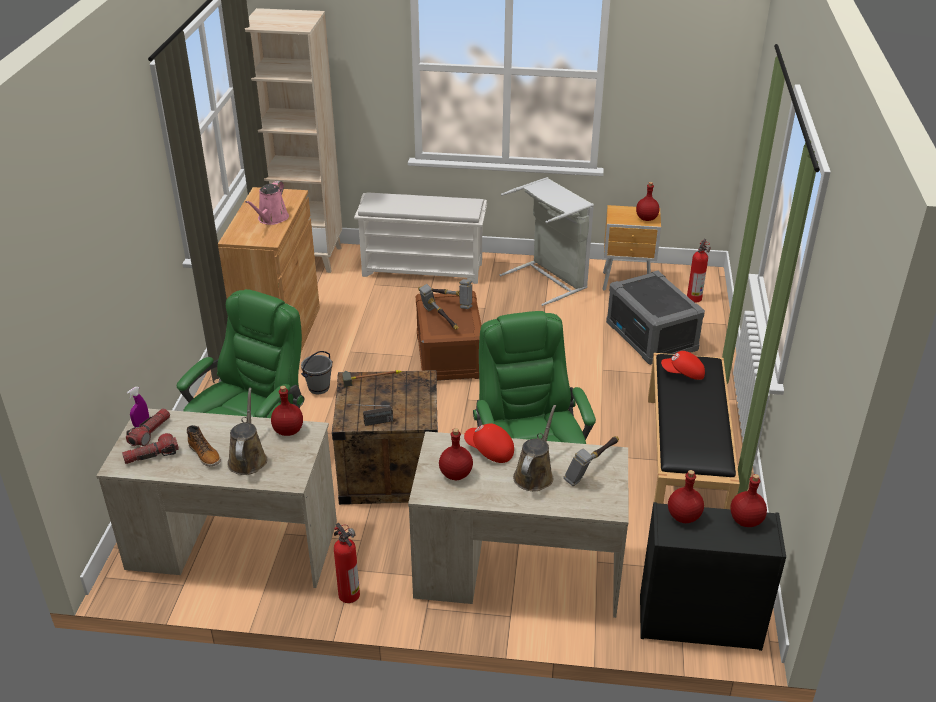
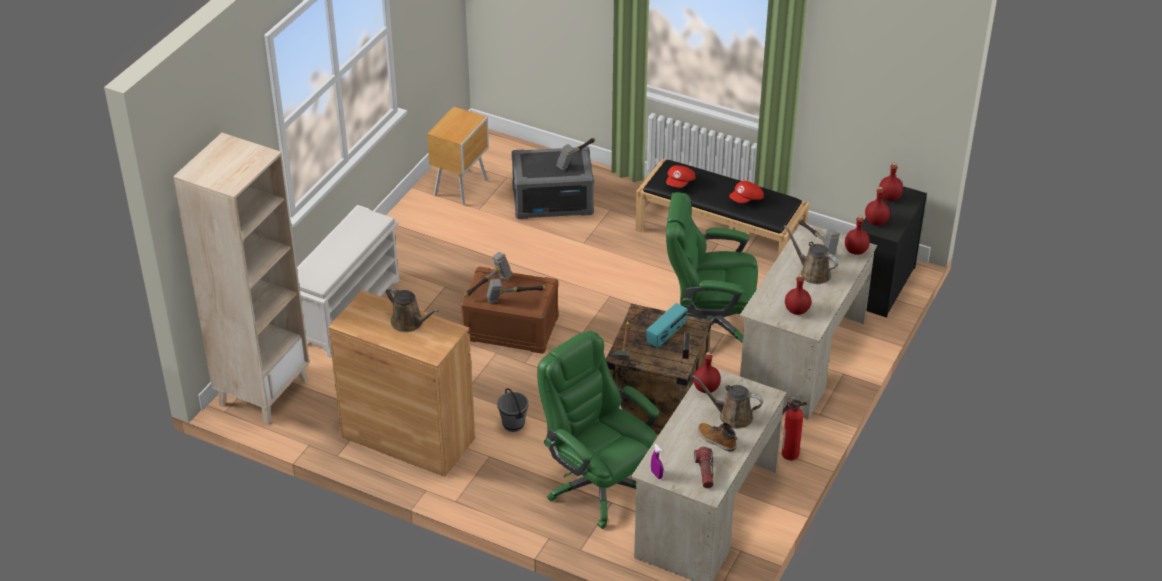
camera: 70 degrees left, 5 degrees up
flashlight [126,408,170,446] -> none
boot [187,425,221,466] -> boot turned 120 degrees counterclockwise [698,423,737,452]
pink watering can [245,181,289,225] -> brown watering can [386,286,438,332]
red cap [464,423,514,463] -> red cap moved to [729,181,764,203]
grey laundry basket [499,177,594,306] -> none
red bottle [636,182,659,221] -> red bottle moved to [845,215,870,255]
fire extinguisher [687,239,711,303] -> none
none -> hammer [556,138,595,170]
none -> radio [646,303,687,348]

